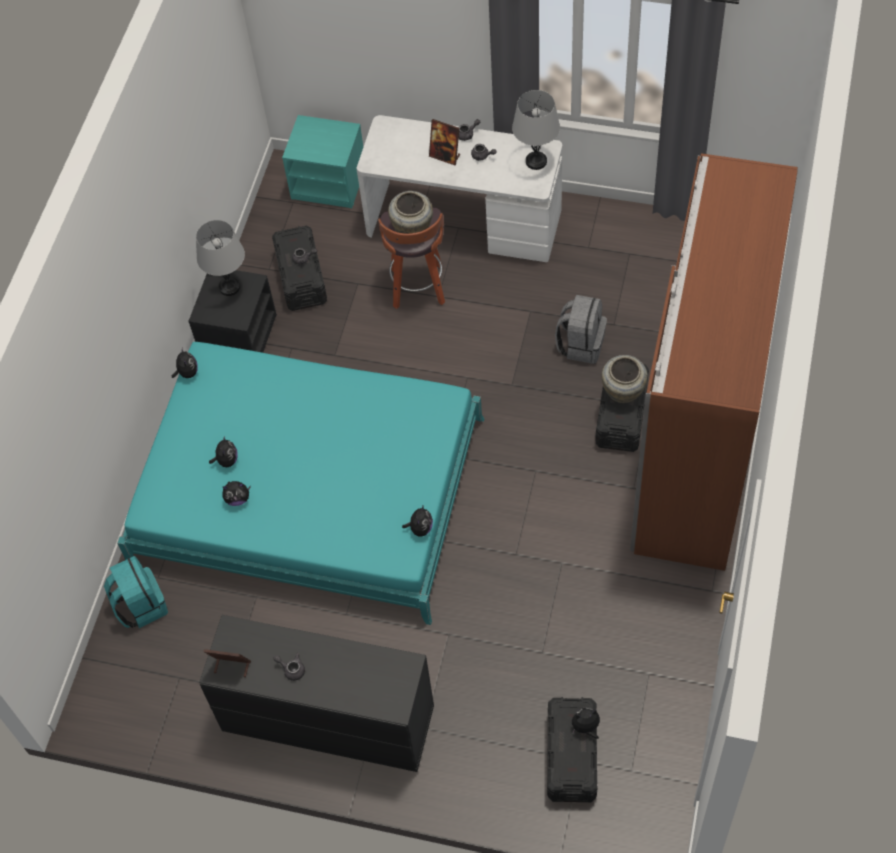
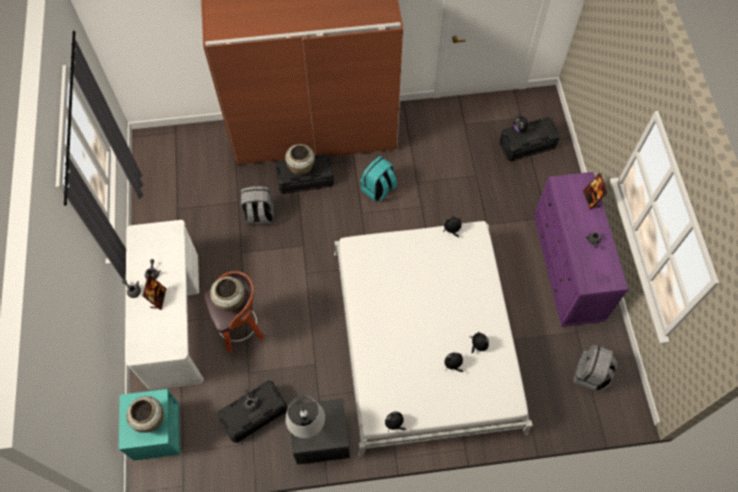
camera: 115 degrees left, 5 degrees up
turquoise backpack [104,556,168,628] -> turquoise backpack moved to [360,156,397,202]
turquoise bed [117,342,485,625] -> white bed [334,221,533,457]
black dresser [199,615,434,772] -> purple dresser [534,172,628,327]
picture frame [204,649,251,677] -> picture frame moved to [583,173,608,209]
grey table lamp [512,90,560,170] -> none
none -> beige vase [126,396,164,433]
none -> grey backpack [573,345,618,391]

